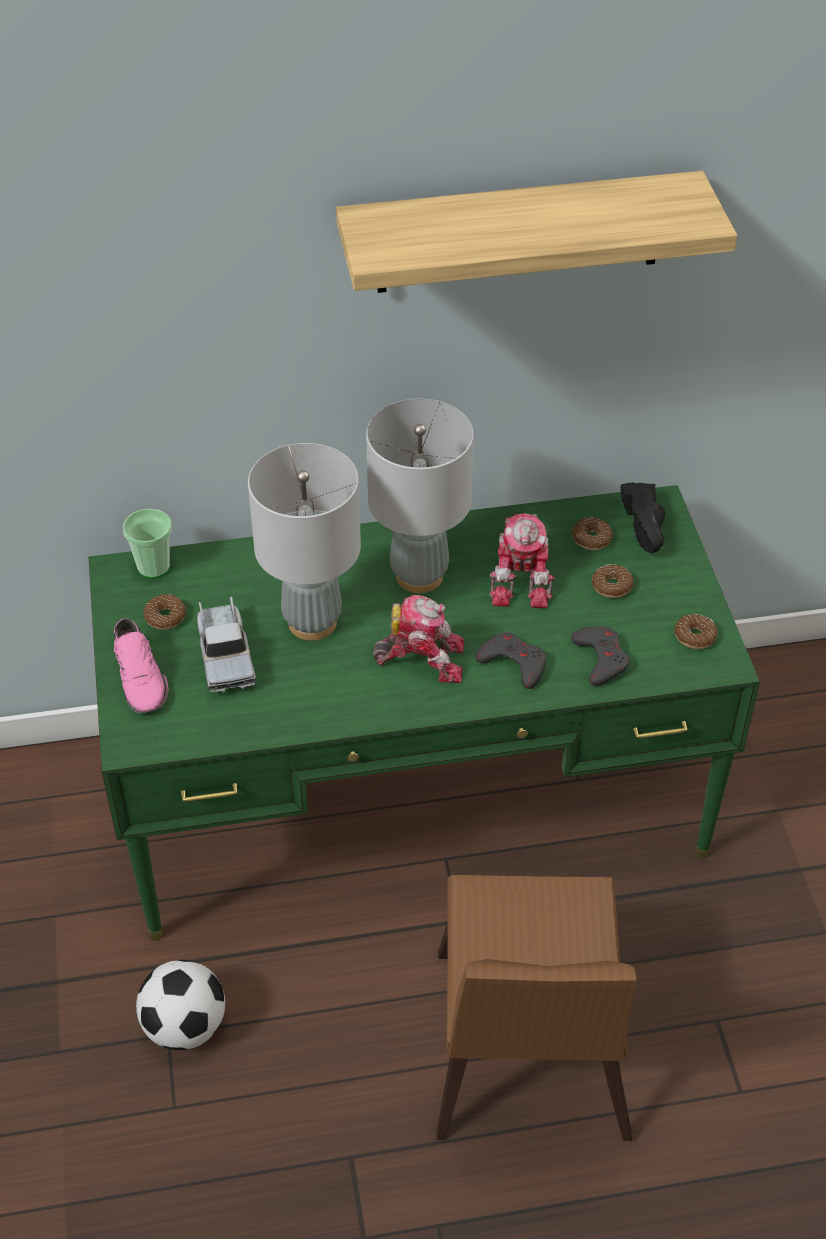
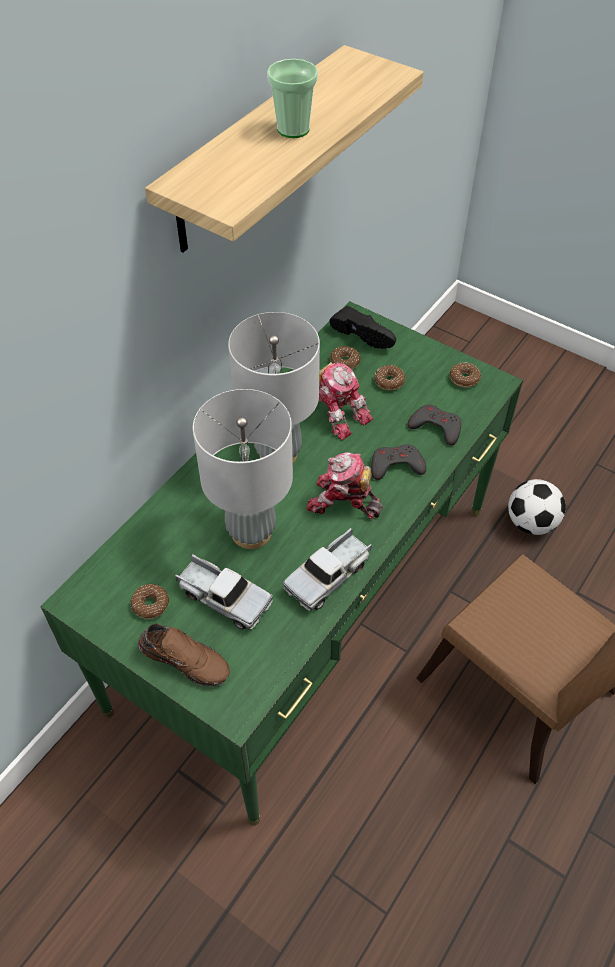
camera: 45 degrees left, 5 degrees up
pink shoe [113,619,169,713] -> brown shoe [138,624,230,687]
cup [123,509,172,578] -> cup moved to [267,59,318,138]
football [136,960,225,1050] -> football moved to [508,479,566,535]
toy robot [373,595,464,683] -> toy robot turned 120 degrees counterclockwise [306,452,383,519]
none -> toy truck [282,528,372,611]

